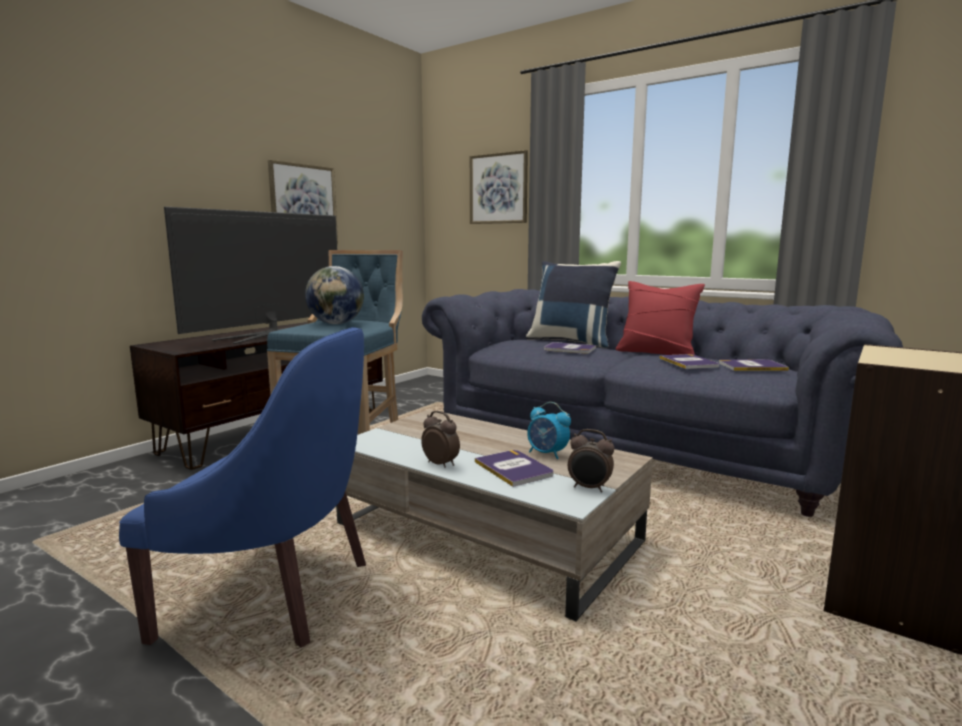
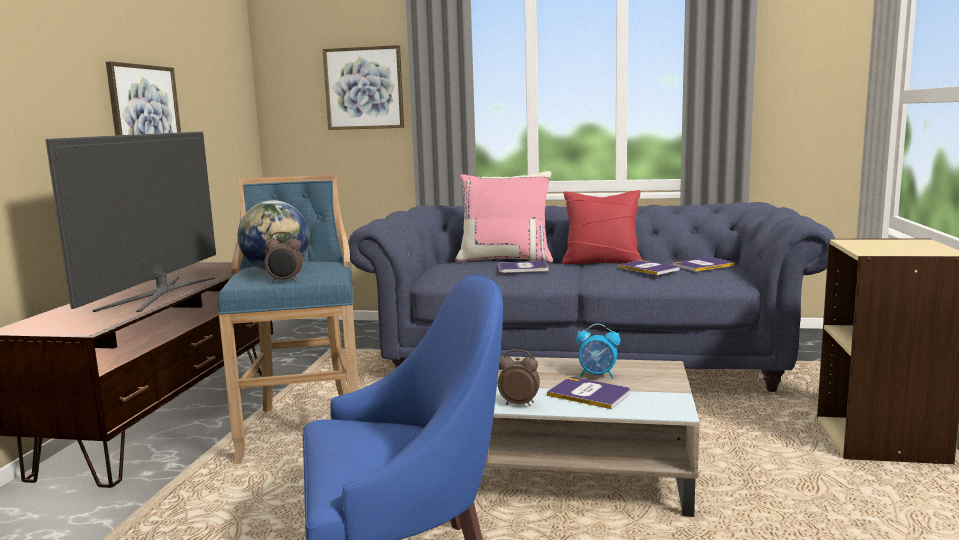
camera: 25 degrees left, 0 degrees up
blue pillow [526,261,621,348] -> pink pillow [455,171,553,263]
alarm clock [568,429,615,492] -> alarm clock moved to [264,232,303,283]

